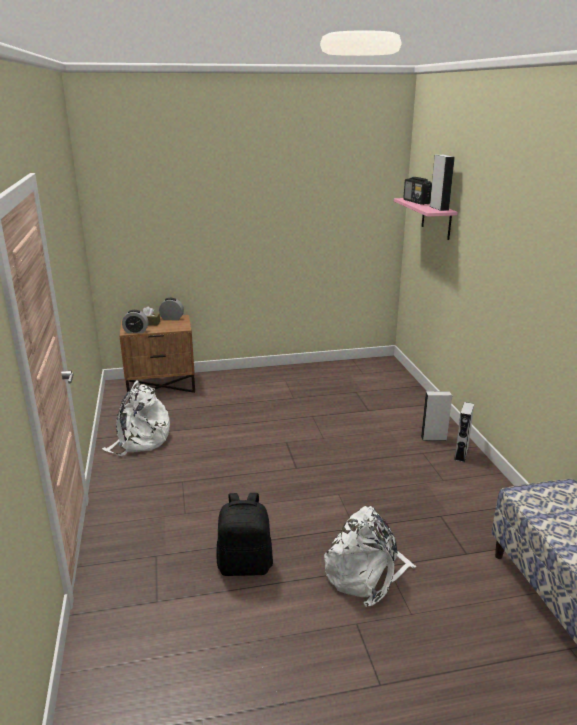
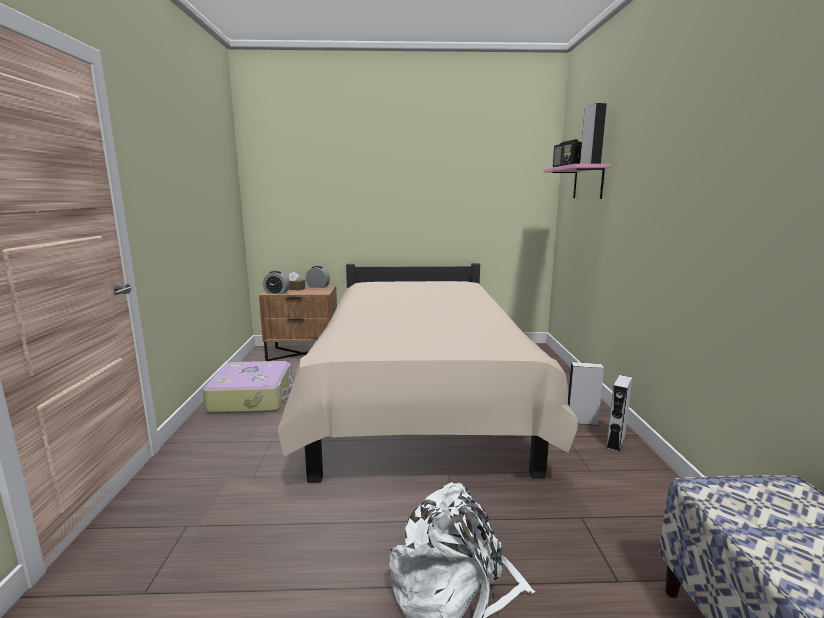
camera: 10 degrees right, 10 degrees down
white backpack [102,380,170,456] -> suitcase [203,361,294,413]
black backpack [216,493,273,576] -> none
none -> beige bed [278,263,578,483]

